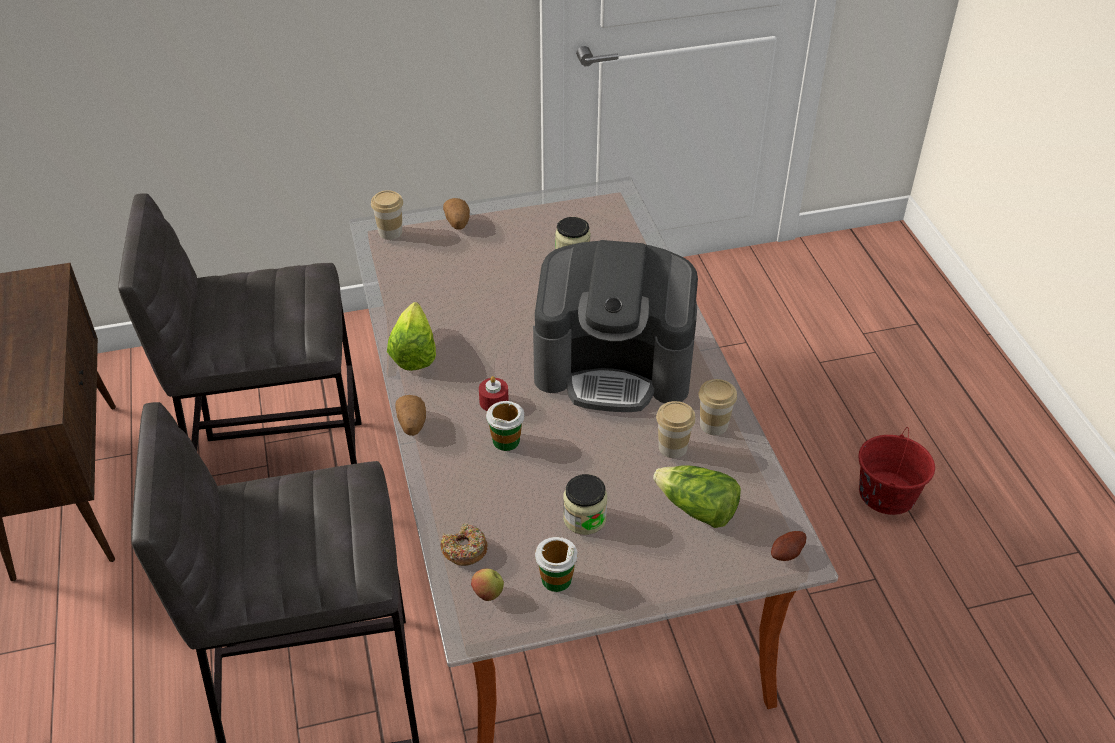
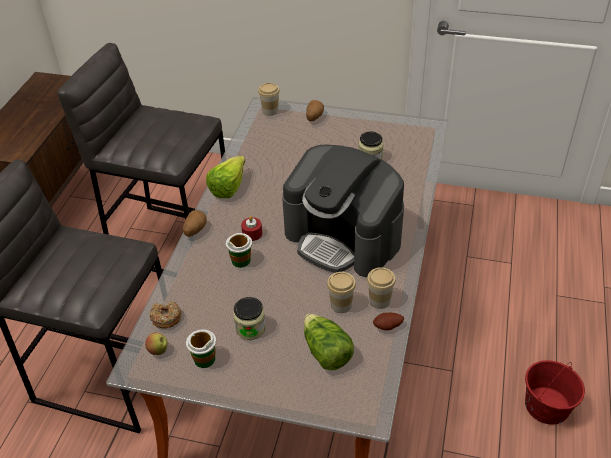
camera: 30 degrees right, 0 degrees up
potato [771,531,806,561] -> potato moved to [373,313,404,330]

